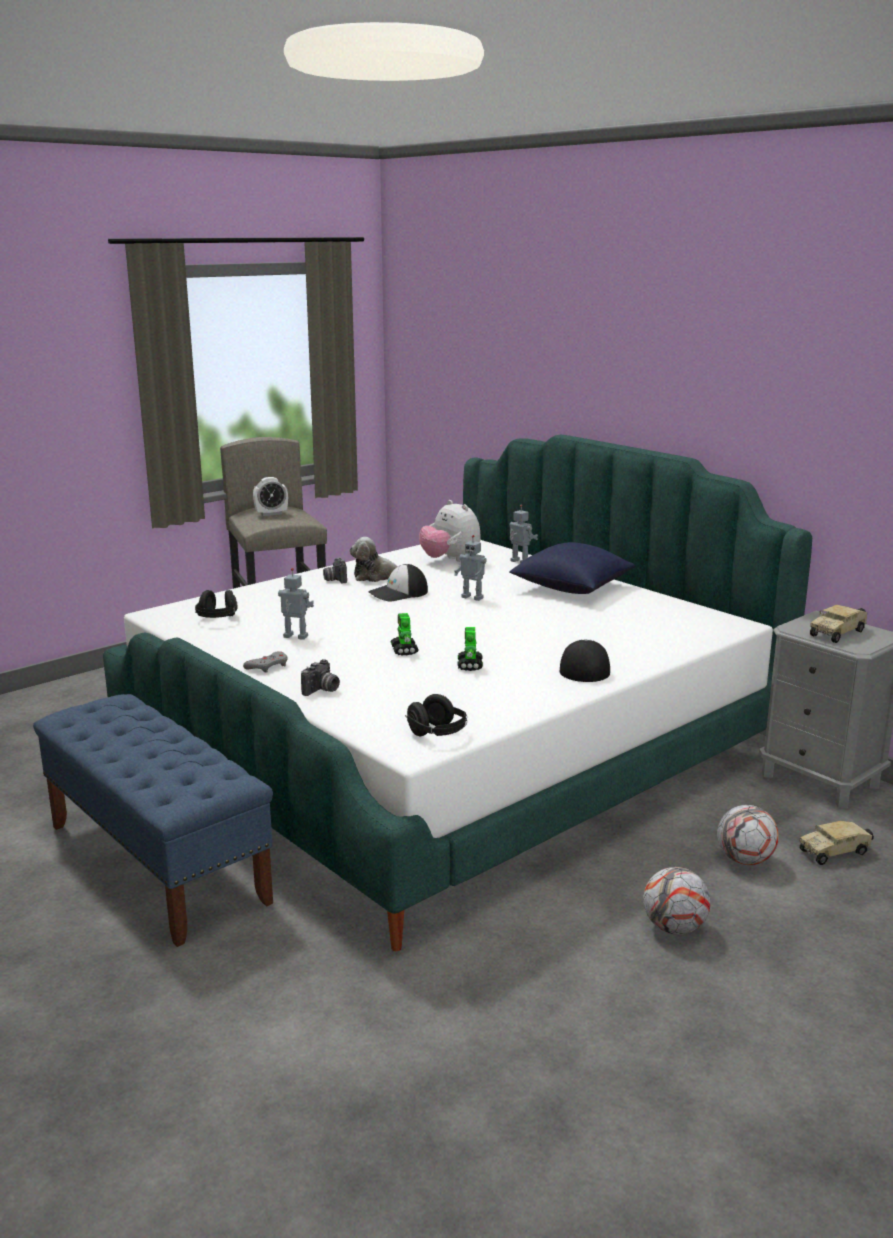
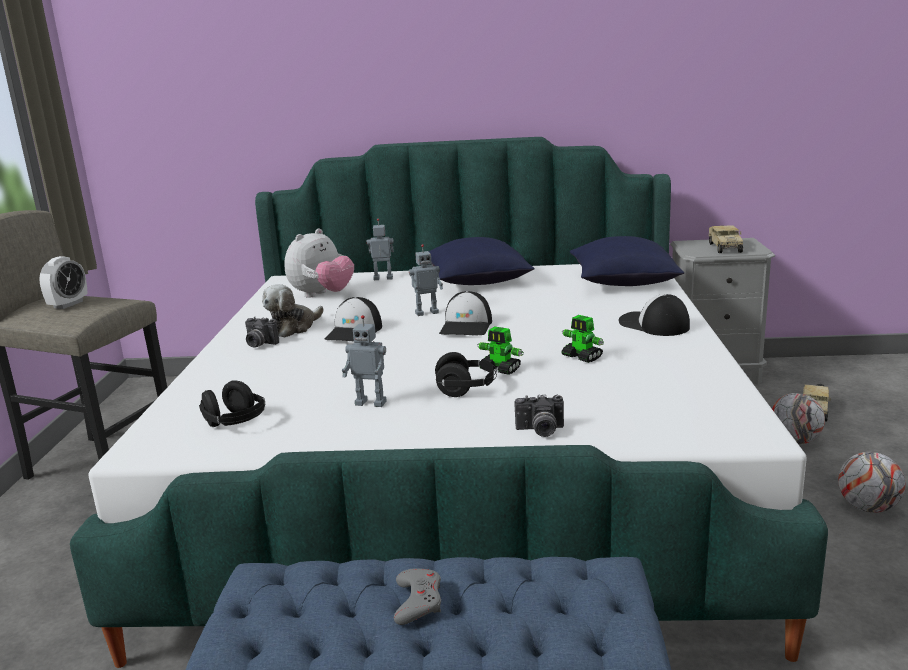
camera: 45 degrees left, 0 degrees up
grey game controller [243,651,288,673] -> grey game controller moved to [394,568,441,625]
toy robot [278,568,314,640] -> toy robot turned 135 degrees counterclockwise [342,315,387,407]
camera [301,659,340,696] -> camera turned 105 degrees clockwise [515,394,564,437]
black headphones [405,694,467,737] -> black headphones moved to [435,352,497,397]
plush toy [419,500,481,562] -> plush toy turned 60 degrees counterclockwise [284,228,354,298]
none -> cap [439,291,492,335]
none -> blue pillow [570,236,684,286]

